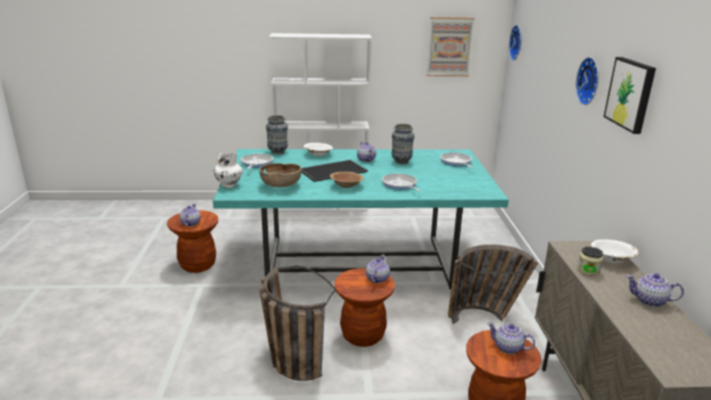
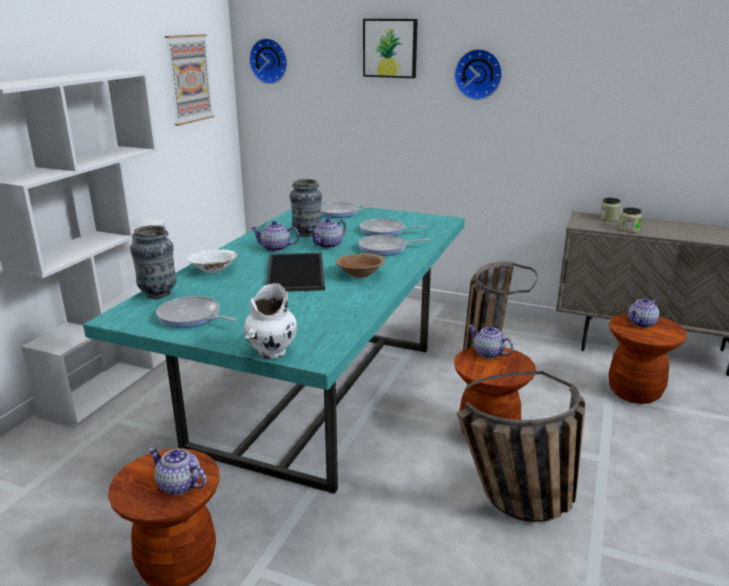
camera: 65 degrees left, 0 degrees up
brown bowl [259,163,302,188] -> none
white bowl [591,239,639,263] -> jar [599,198,621,221]
picture [604,57,656,134] -> picture moved to [363,19,418,78]
teapot [626,273,684,307] -> teapot moved to [309,218,346,249]
none -> frying pan [360,219,427,236]

